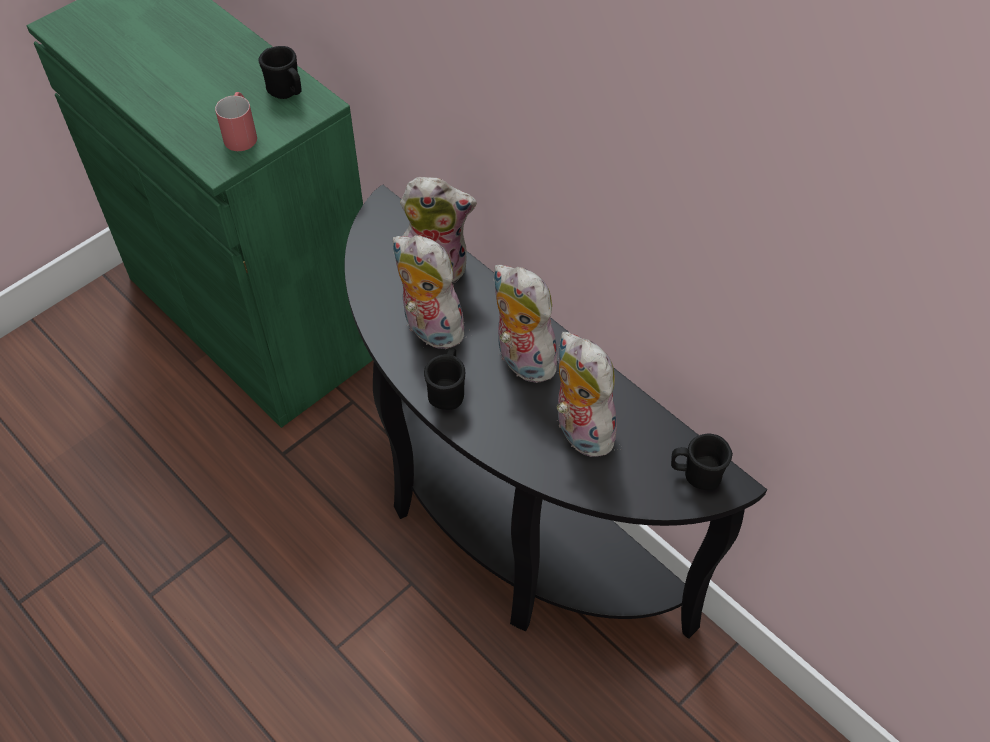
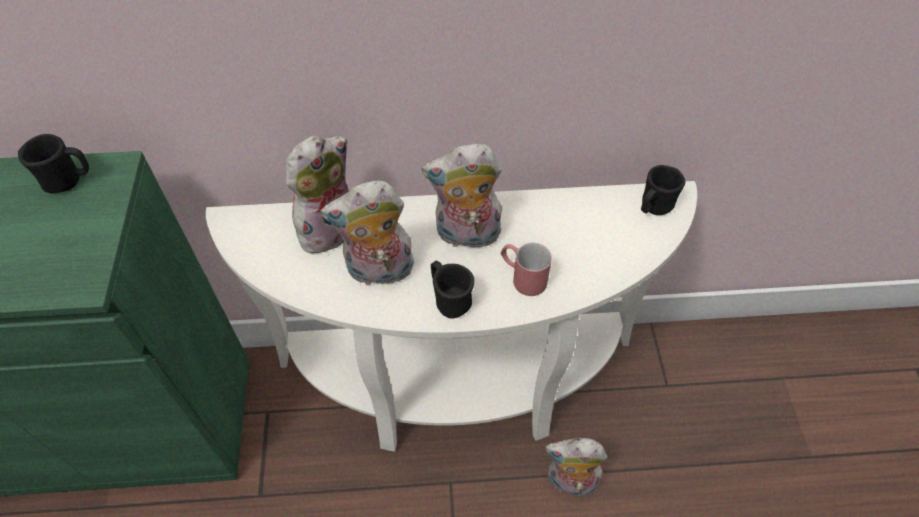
camera: 50 degrees left, 0 degrees up
red mug [215,92,257,151] -> red mug moved to [501,243,552,296]
black console table [345,185,767,639] -> white console table [206,181,697,452]
plush toy [557,332,619,457] -> plush toy moved to [545,437,607,500]

